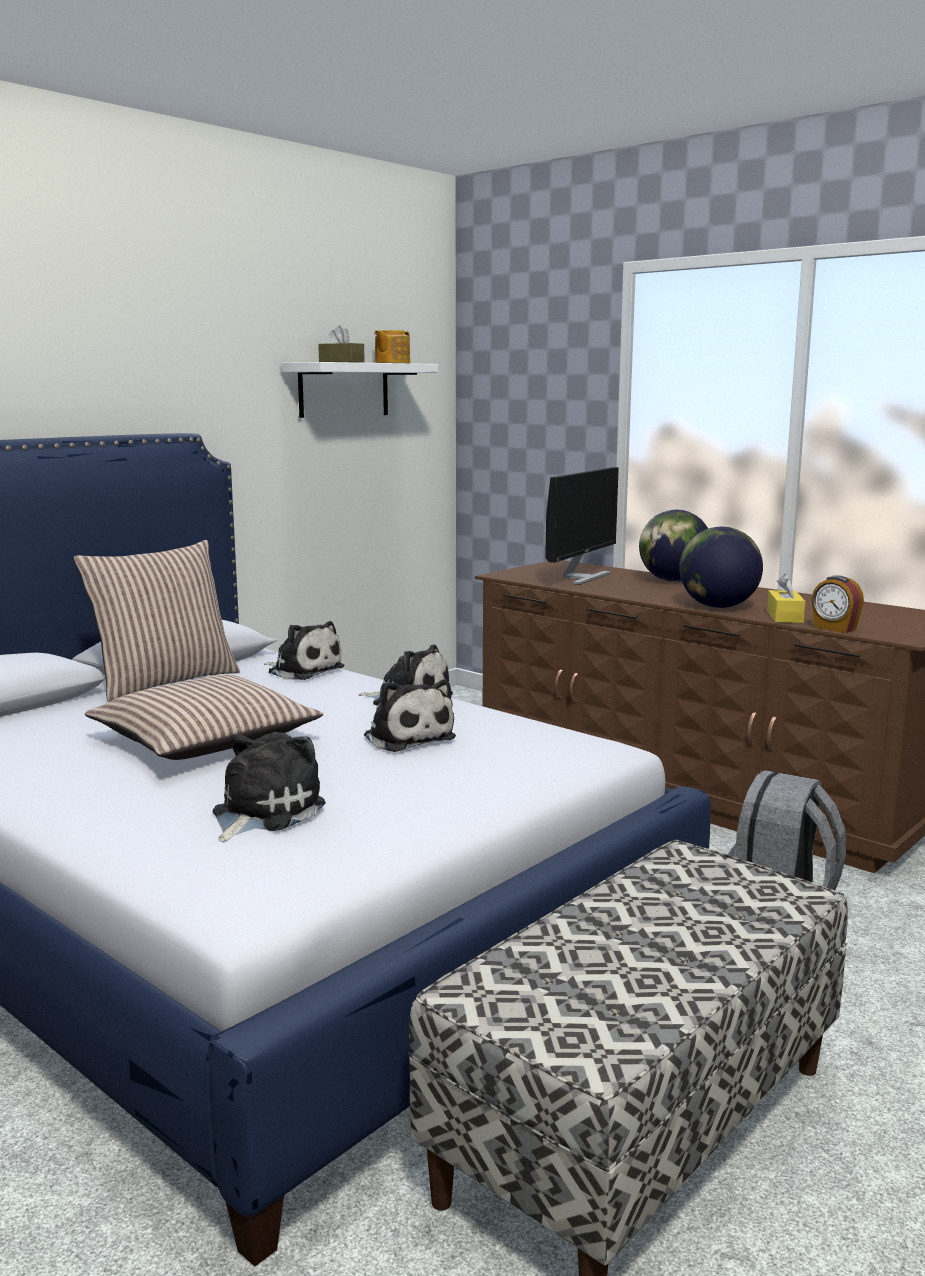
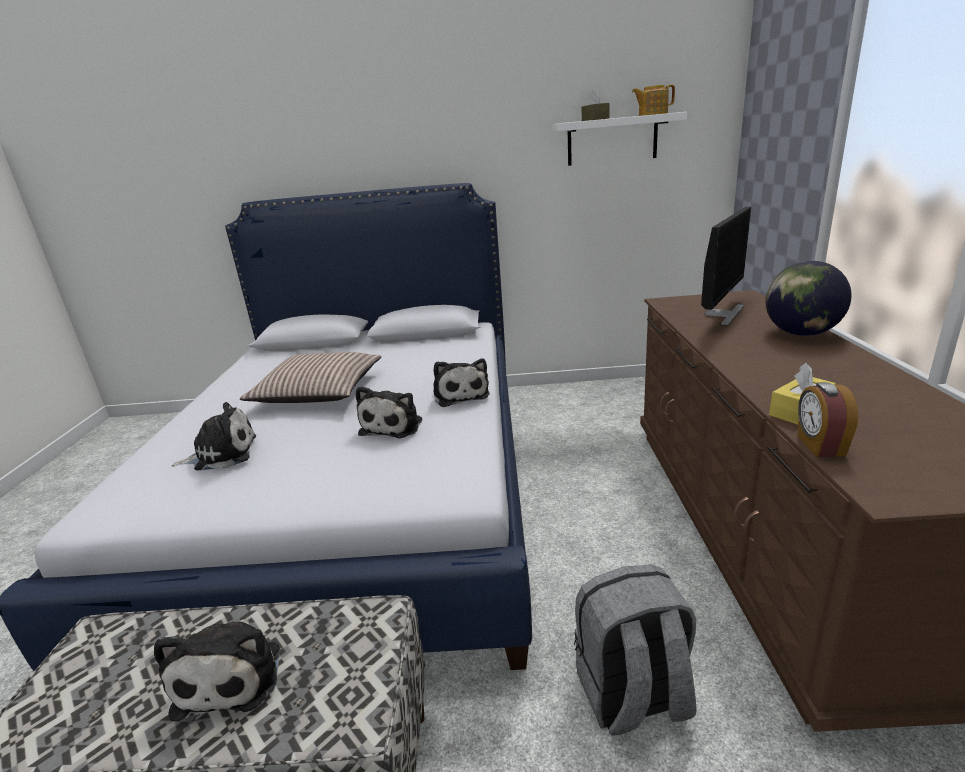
camera: 50 degrees right, 10 degrees up
pillow [73,540,240,702] -> none
plush toy [264,621,344,680] -> plush toy moved to [154,619,280,721]
monitor [545,467,619,585] -> monitor turned 45 degrees counterclockwise [701,207,751,326]
globe [679,527,763,608] -> none

